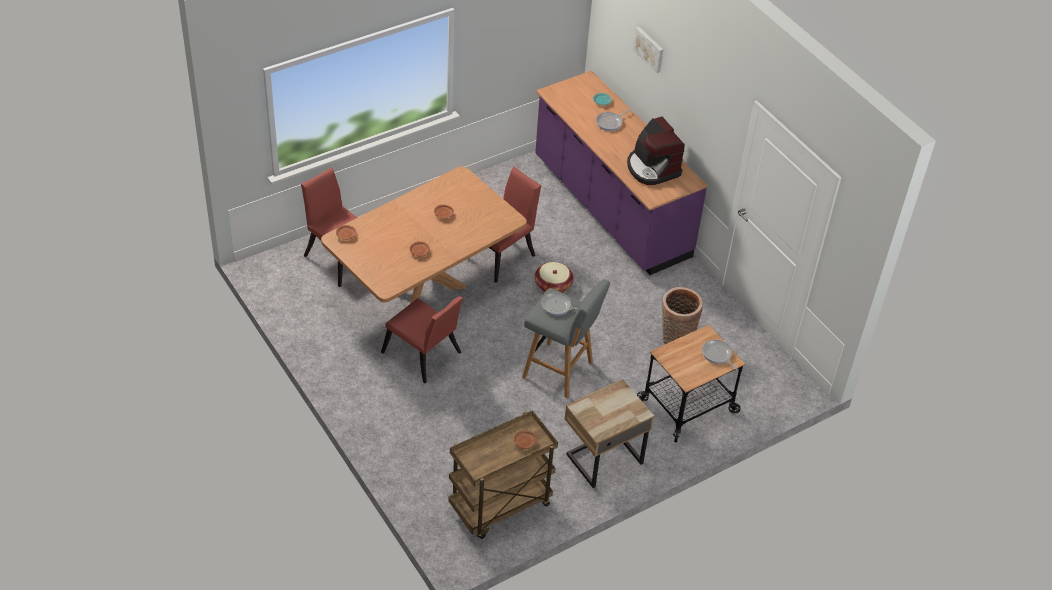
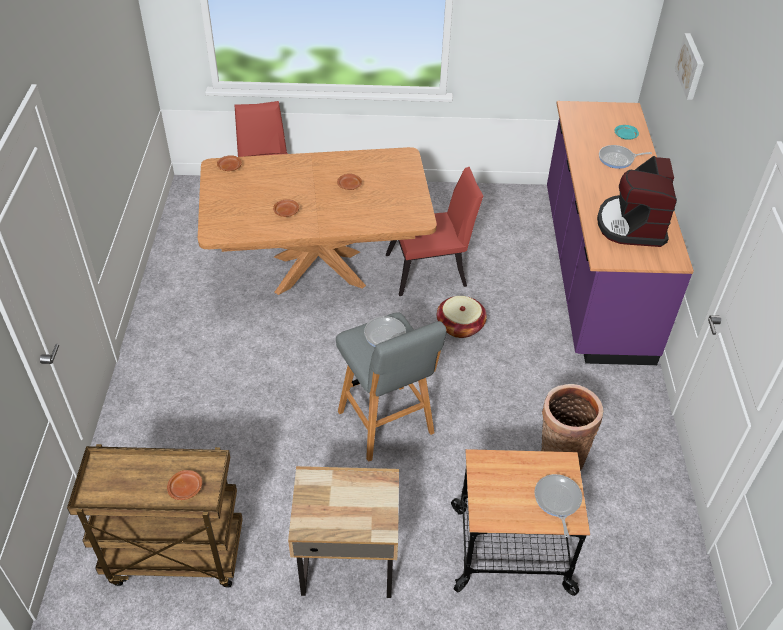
camera: 35 degrees right, 0 degrees up
red chair [381,296,463,383] -> none

